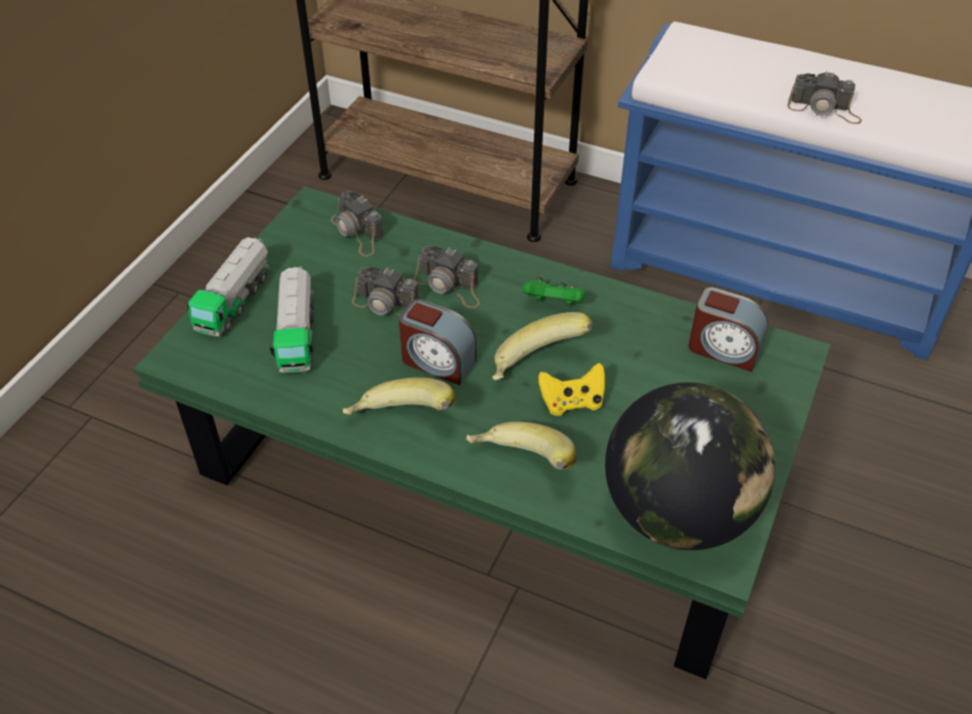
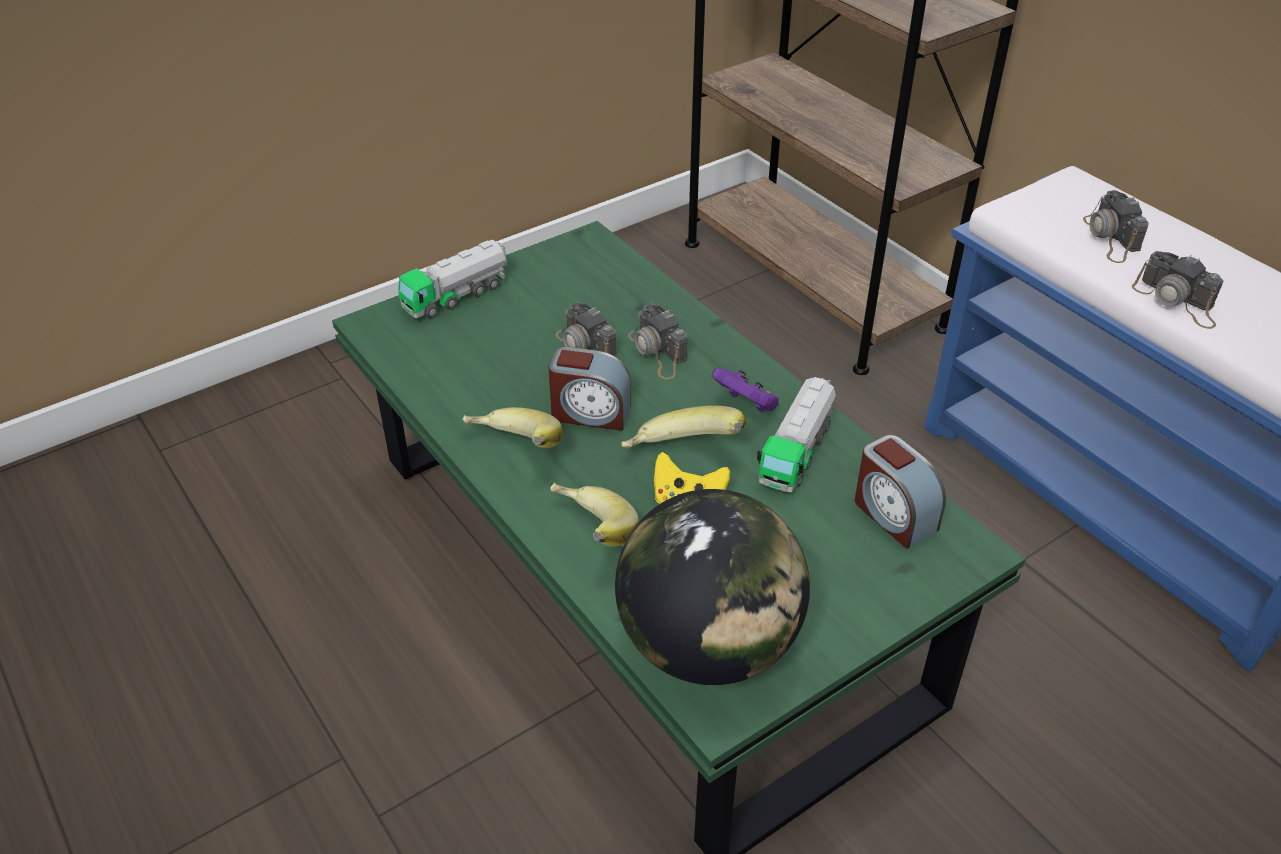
camera: 30 degrees right, 5 degrees down
toy truck [270,266,314,373] -> toy truck moved to [757,377,836,492]
camera [331,190,383,256] -> camera moved to [1083,190,1149,263]
alarm clock [399,299,477,385] -> alarm clock turned 45 degrees counterclockwise [548,347,631,431]
green game controller [523,277,585,306] -> purple game controller [711,368,779,413]

